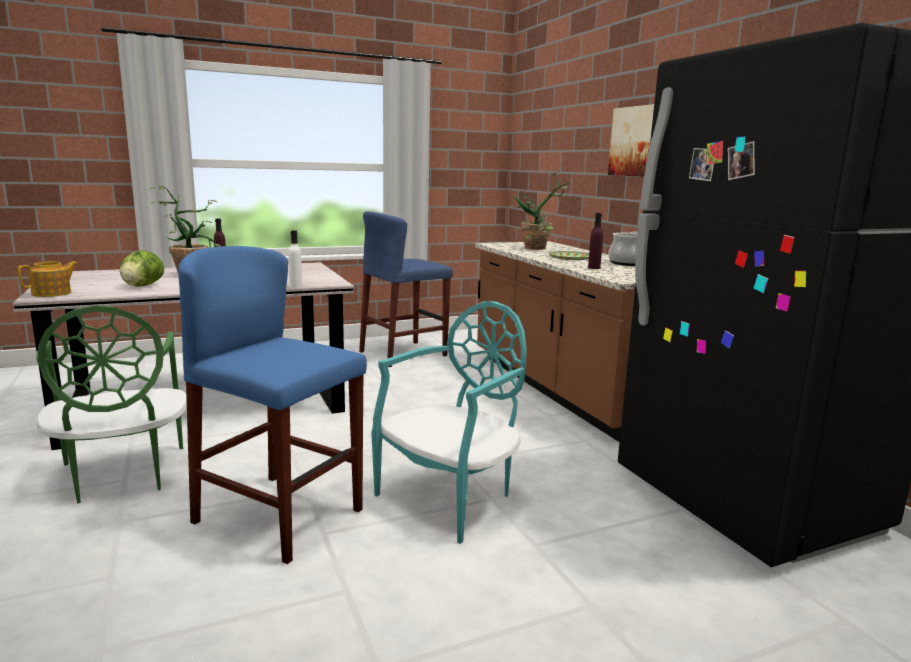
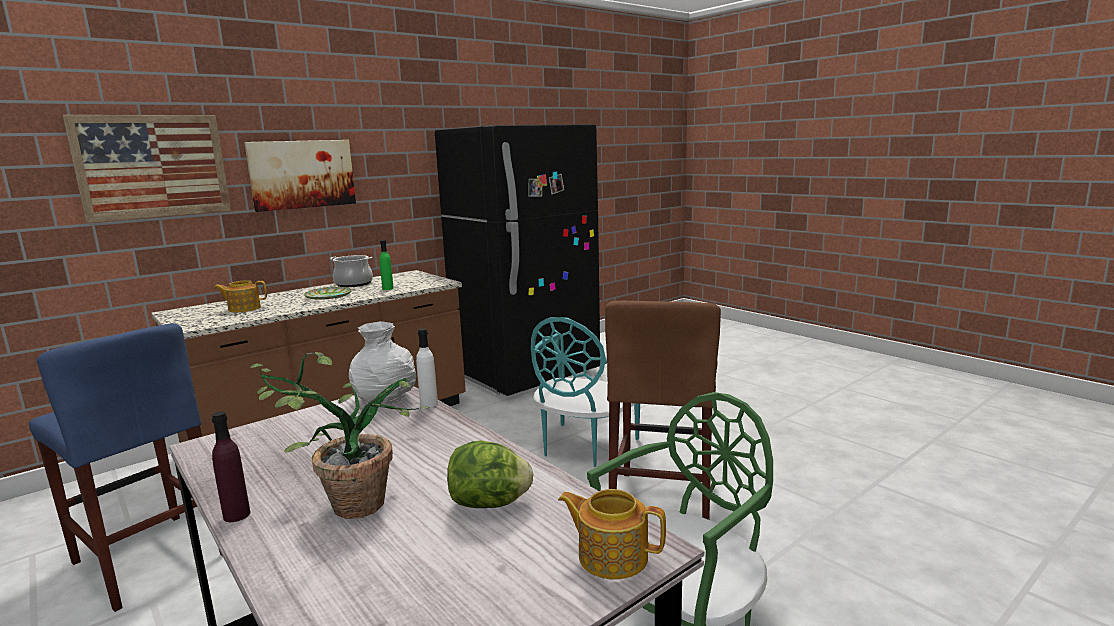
camera: 105 degrees left, 0 degrees up
blue stool [178,246,367,564] -> brown stool [605,301,721,520]
turquoise chair [371,301,527,544] -> turquoise chair turned 90 degrees counterclockwise [531,317,640,467]
potted plant [510,173,570,250] -> teapot [214,280,267,312]
purple bottle [588,213,603,269] -> green bottle [379,240,394,290]
none -> picture [62,115,231,223]
none -> white vase [349,321,416,405]

